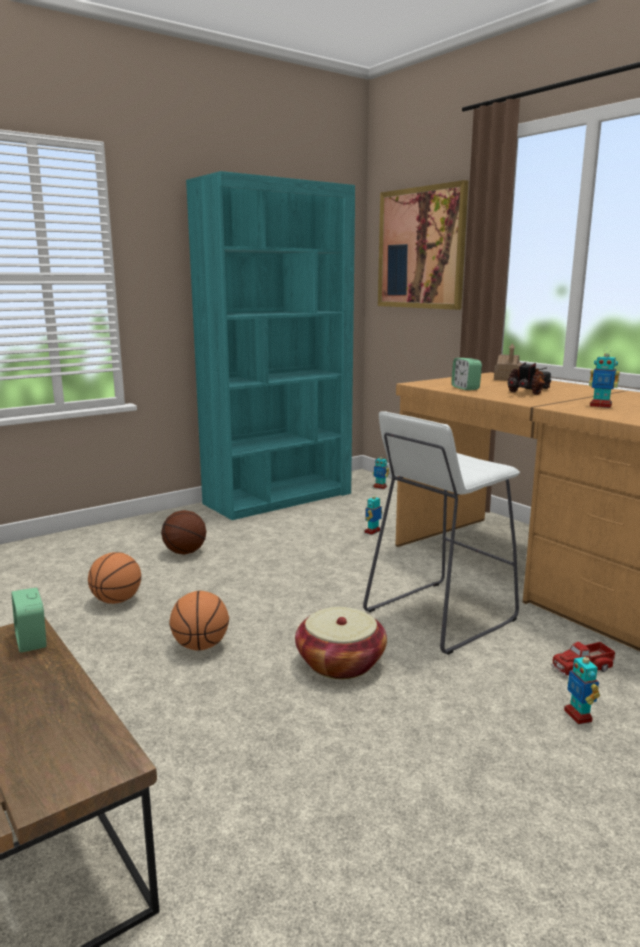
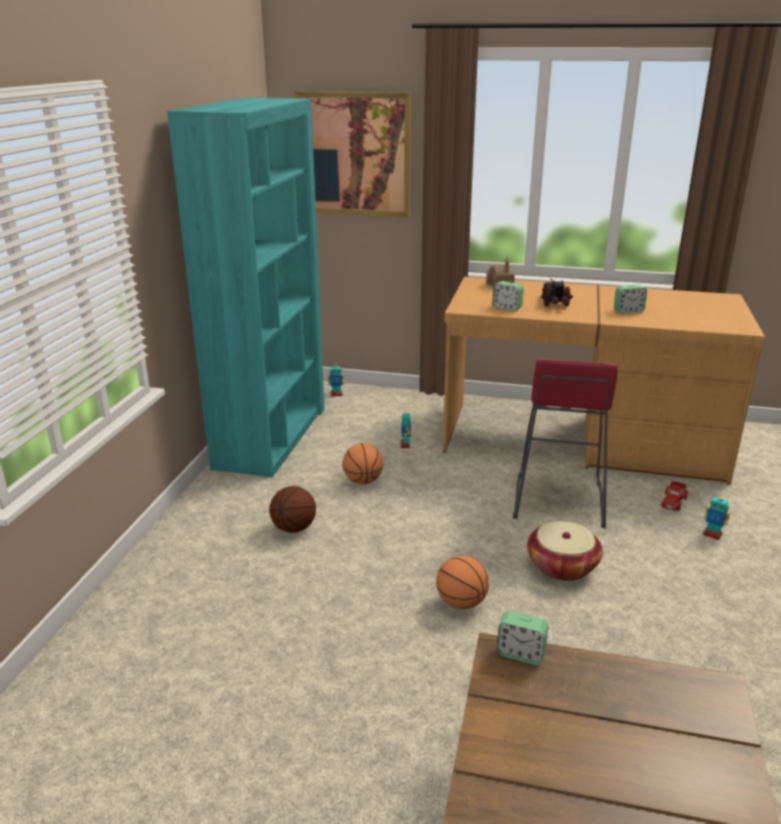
camera: 40 degrees left, 10 degrees up
basketball [88,552,141,604] -> basketball moved to [342,443,384,484]
white stool [363,411,520,655] -> red stool [513,359,618,528]
toy robot [589,348,620,408] -> alarm clock [614,285,647,314]

